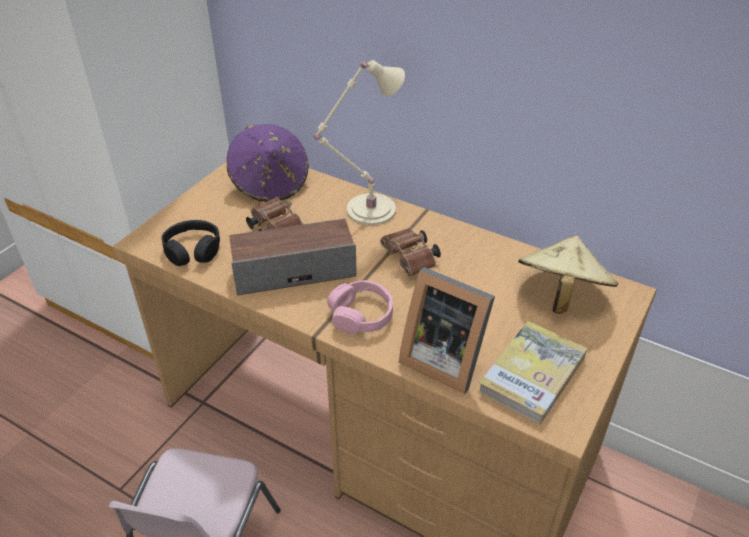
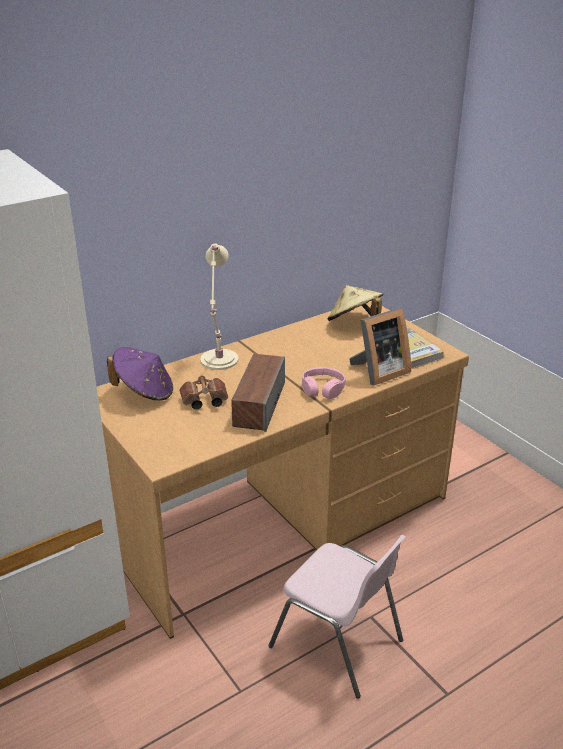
camera: 65 degrees left, 10 degrees down
black headphones [162,220,220,266] -> none
brown binoculars [380,228,441,277] -> none

